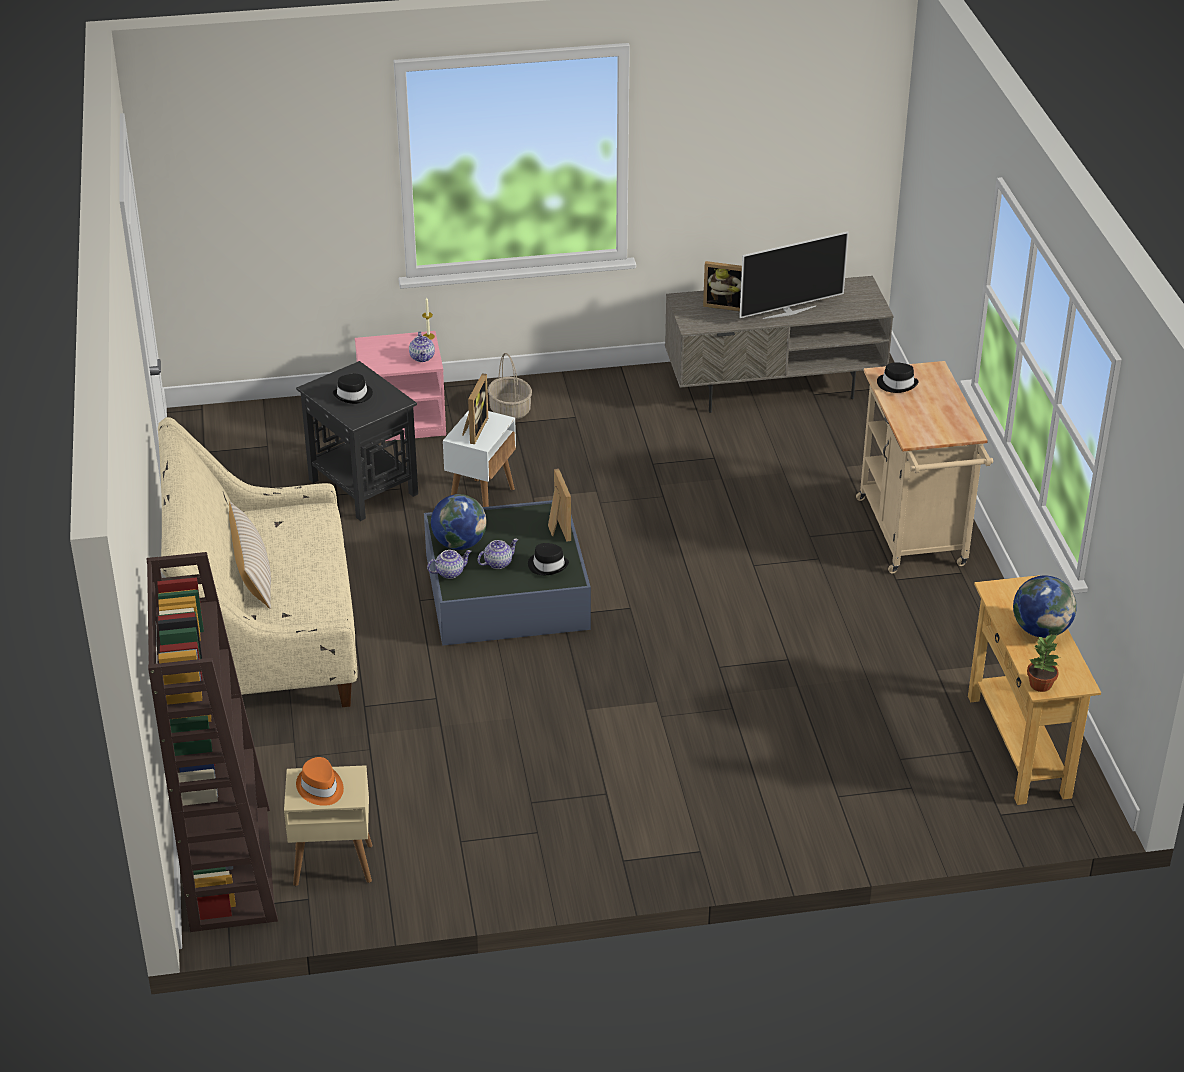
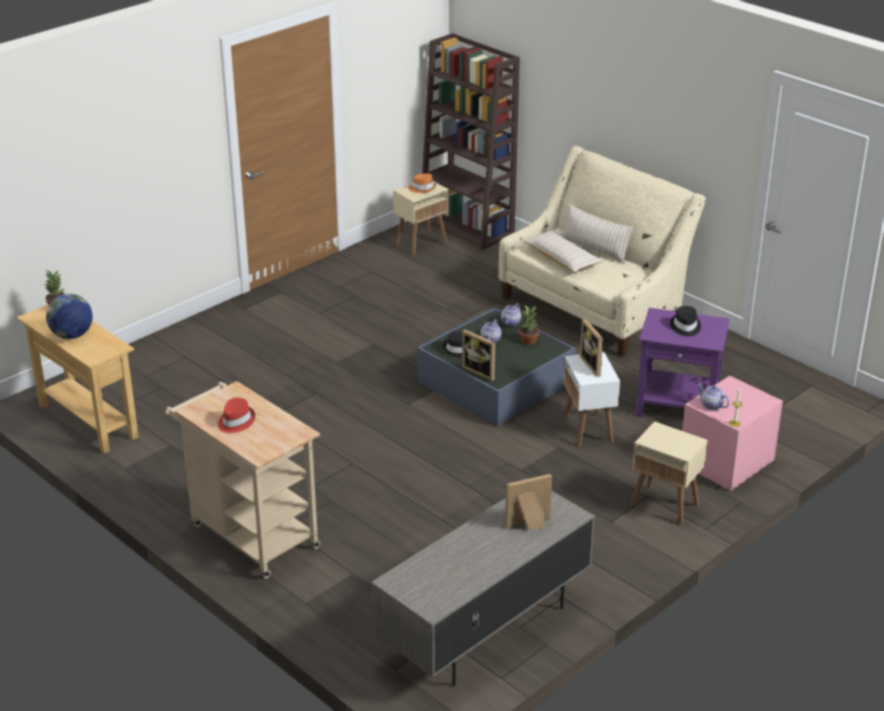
camera: 145 degrees right, 5 degrees down
black side table [296,361,418,521] -> purple side table [635,308,730,418]
globe [431,494,487,550] -> potted plant [519,306,539,345]
basket [488,353,532,420] -> beige side table [631,421,708,525]
television [739,232,849,319] -> none
black hat [877,362,919,393] -> none
none -> red hat [218,398,255,433]
none -> beige pillow [523,231,603,272]

